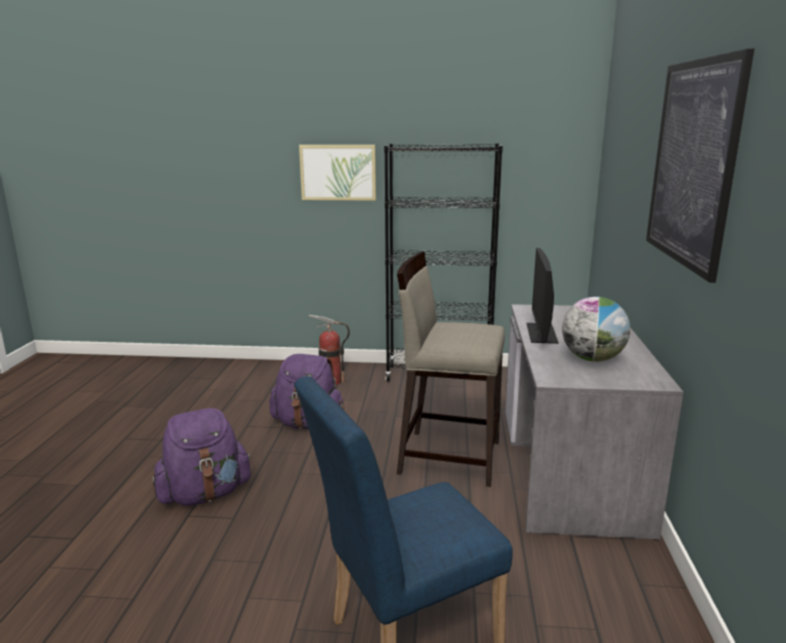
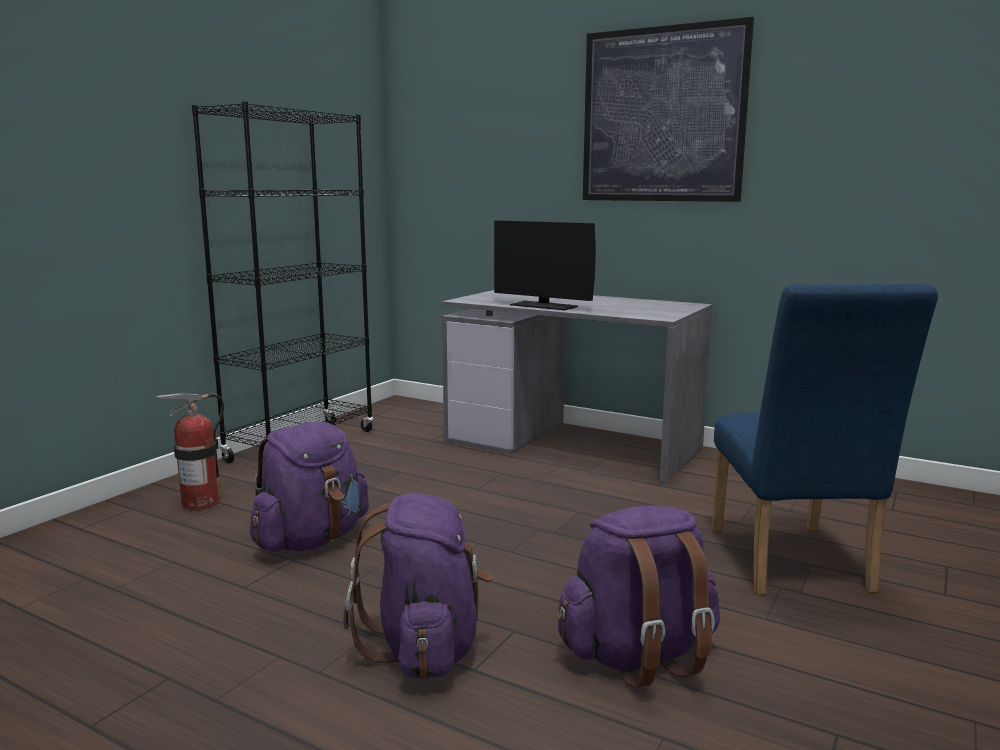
camera: 65 degrees left, 5 degrees down
picture [299,145,376,201] -> none
beige stool [397,252,505,487] -> none
globe [562,297,630,362] -> none
none -> purple backpack [557,506,720,688]

